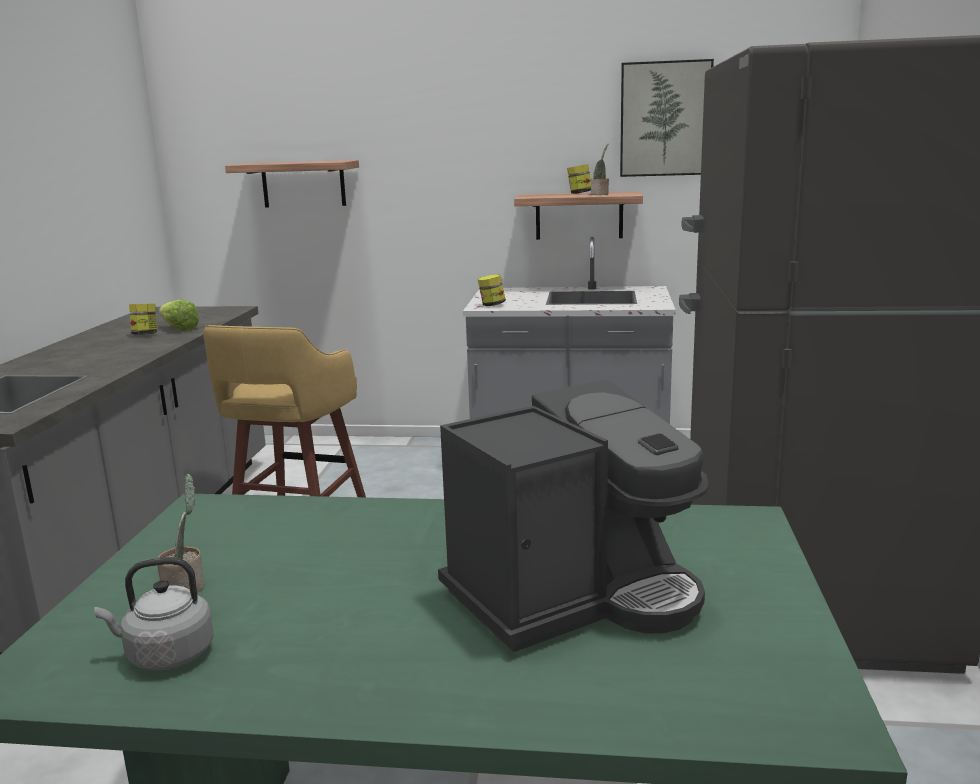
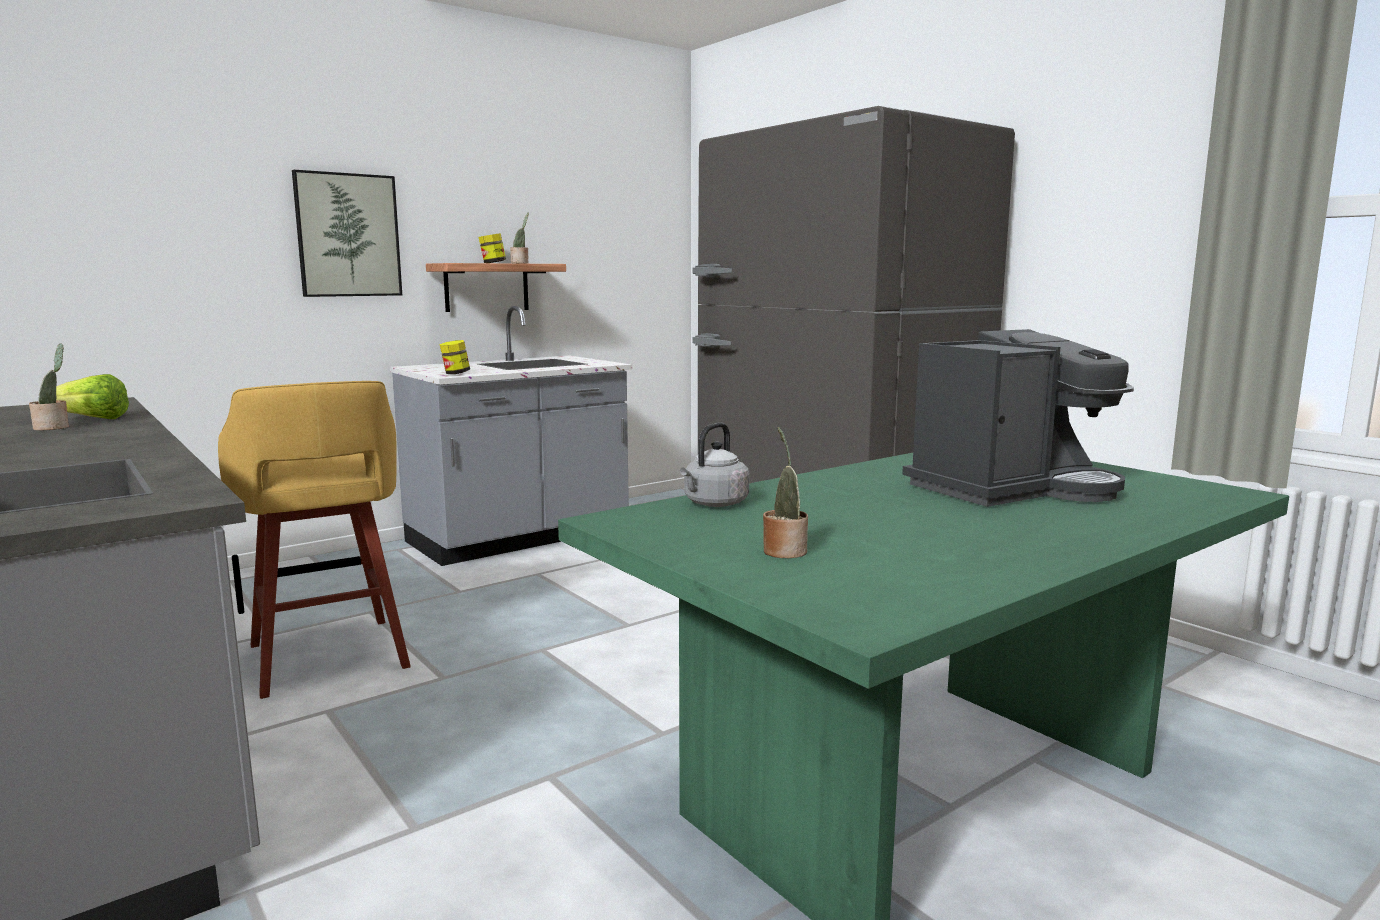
camera: 45 degrees left, 5 degrees down
grey kettle [94,557,213,670] -> grey kettle moved to [680,422,750,507]
jar [129,304,157,335] -> potted plant [29,343,69,430]
shelf [225,160,359,208] -> none
coffee machine [438,379,708,652] -> coffee machine turned 45 degrees clockwise [902,329,1134,507]
picture [620,59,714,177] -> picture moved to [292,170,402,297]

